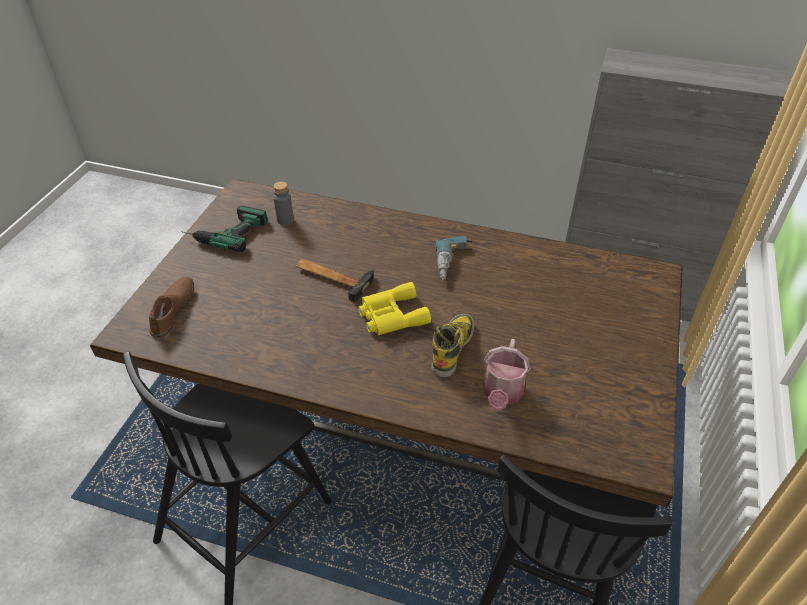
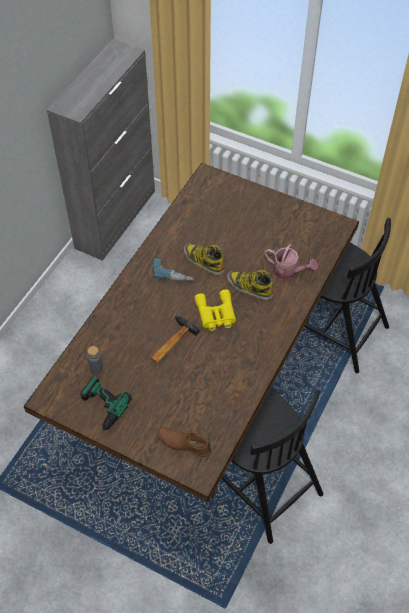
camera: 80 degrees left, 10 degrees up
none -> boot [184,243,225,275]

